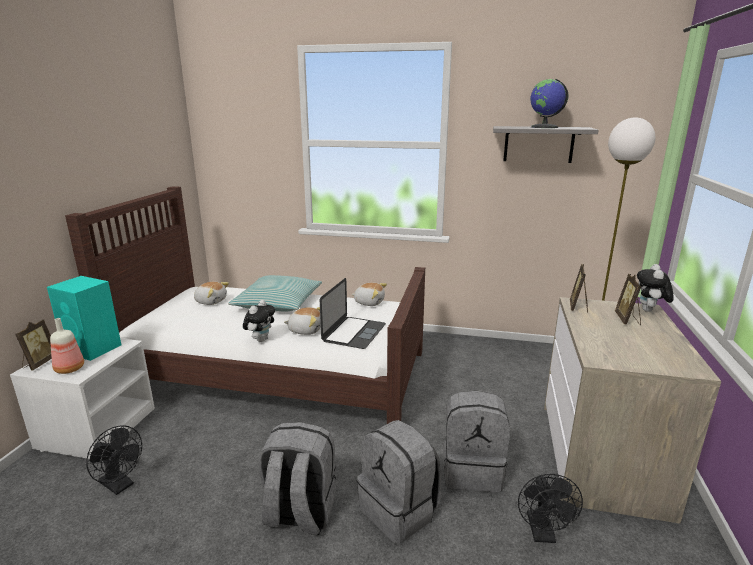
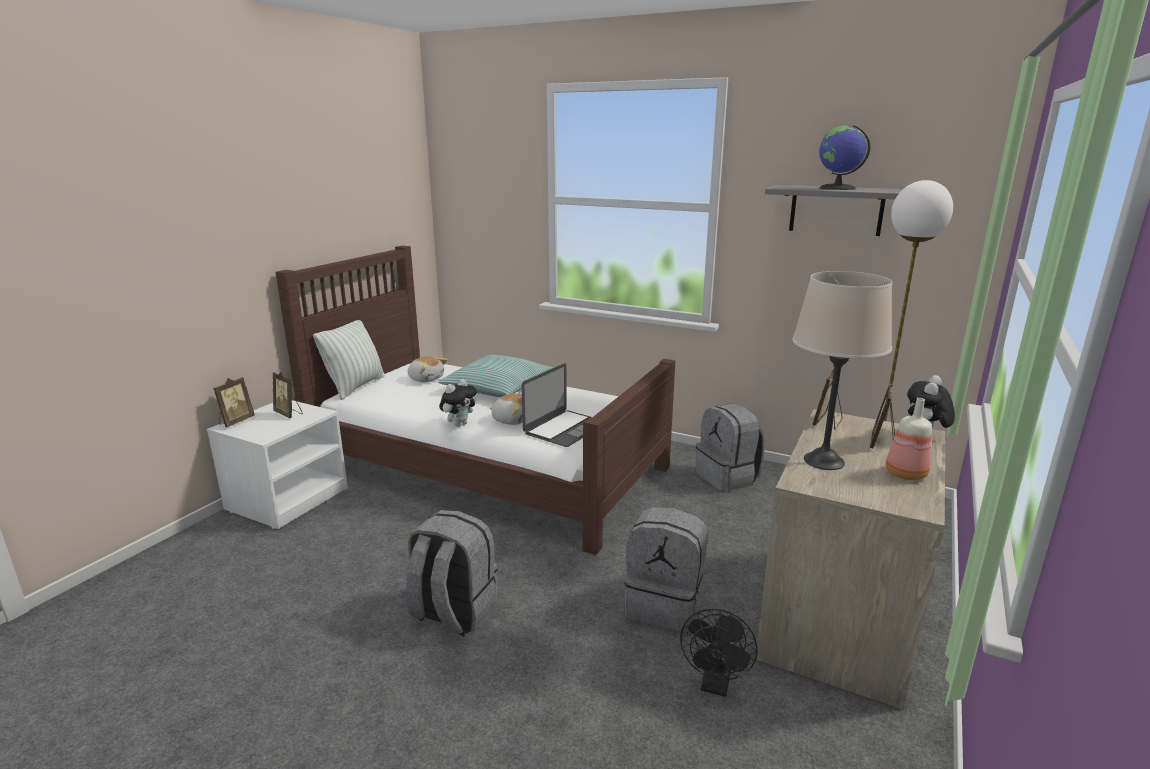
camera: 15 degrees right, 0 degrees up
turquoise speaker [47,276,121,361] -> picture frame [273,371,303,418]
bottle [50,318,84,374] -> bottle moved to [886,398,932,480]
black fan [86,425,142,495] -> none
plush toy [351,283,387,306] -> none
grey backpack [357,420,441,544] -> grey backpack moved to [696,403,765,492]
none -> pillow [313,320,385,400]
none -> beige table lamp [792,271,892,470]

